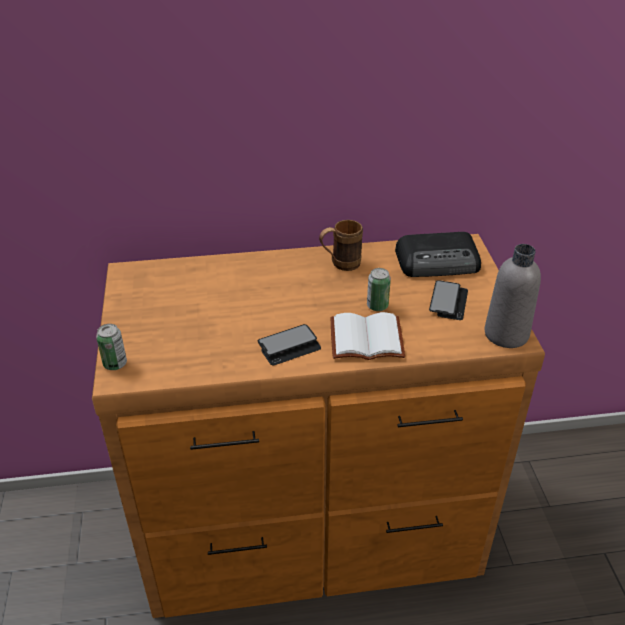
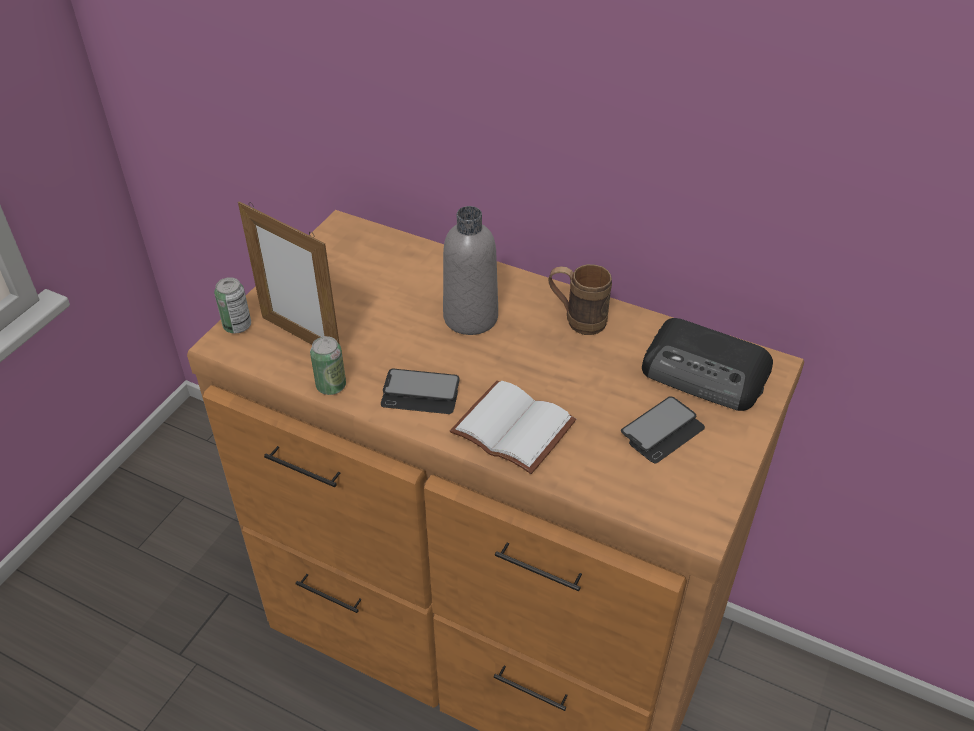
camera: 35 degrees right, 5 degrees up
can [367,268,391,311] -> can moved to [310,336,346,395]
grey bottle [485,244,541,348] -> grey bottle moved to [443,206,498,335]
none -> picture frame [238,201,340,345]

